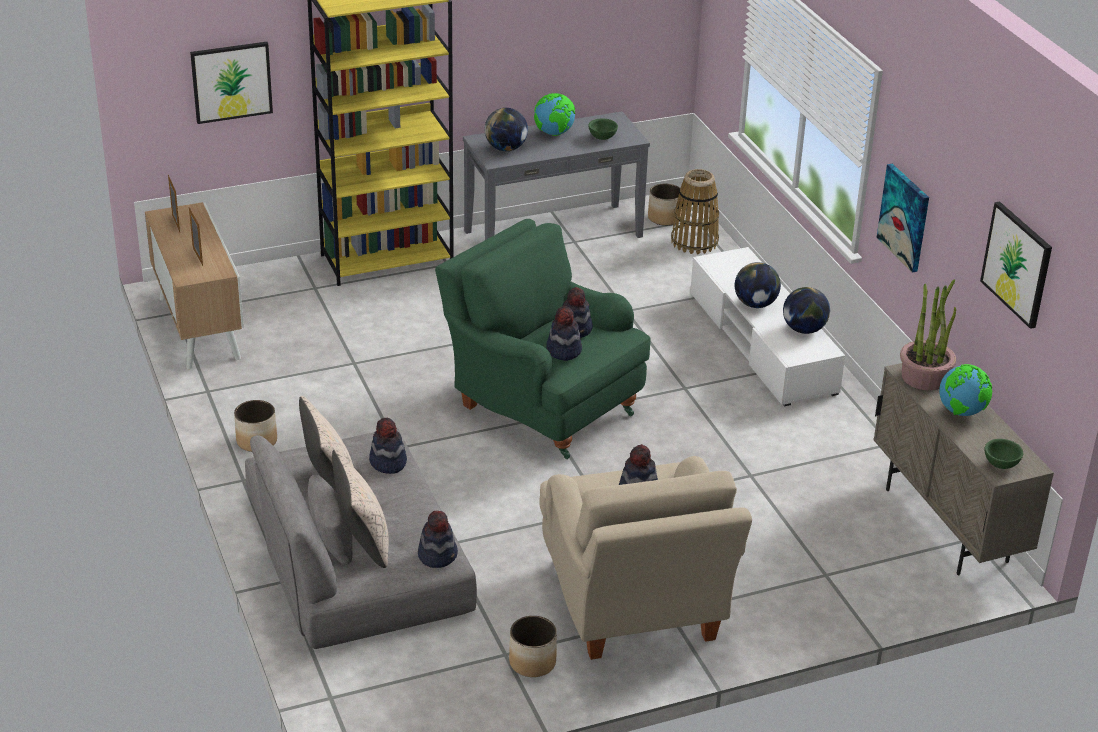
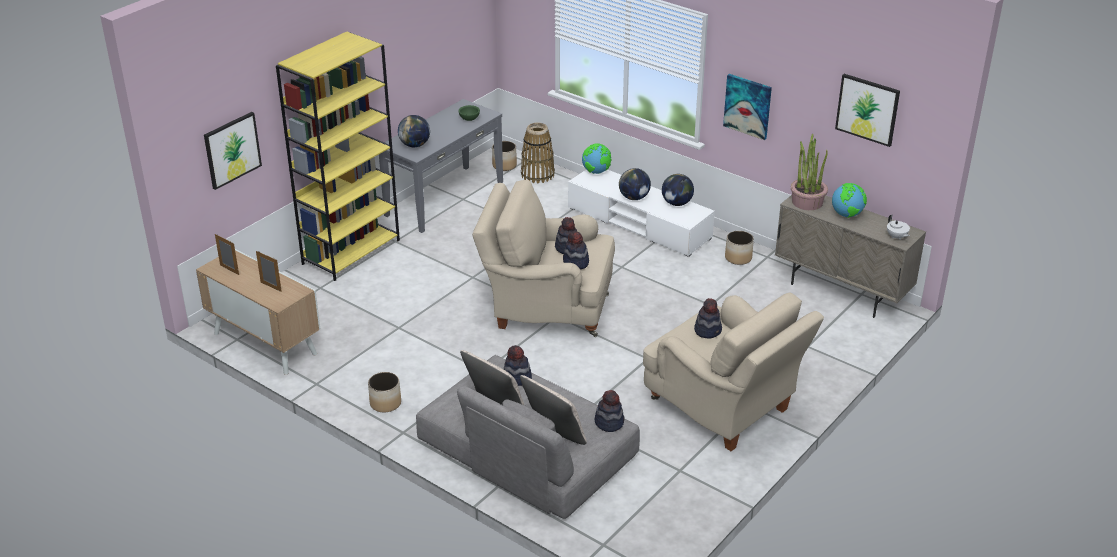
camera: 30 degrees left, 0 degrees up
green armchair [435,219,651,459] -> beige armchair [472,180,615,337]
planter [509,616,557,677] -> planter moved to [725,231,754,265]
globe [534,93,576,136] -> globe moved to [582,143,612,174]
green bowl [985,439,1023,469] -> white teapot [887,214,910,240]

